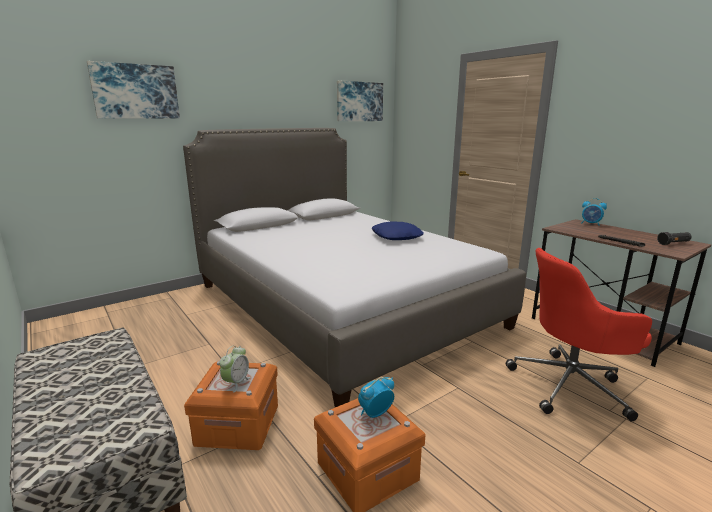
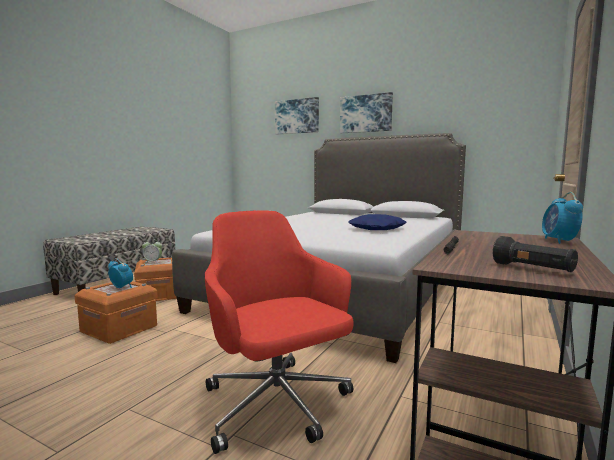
camera: 65 degrees right, 10 degrees down
picture [337,81,383,121] -> picture moved to [340,92,393,133]

